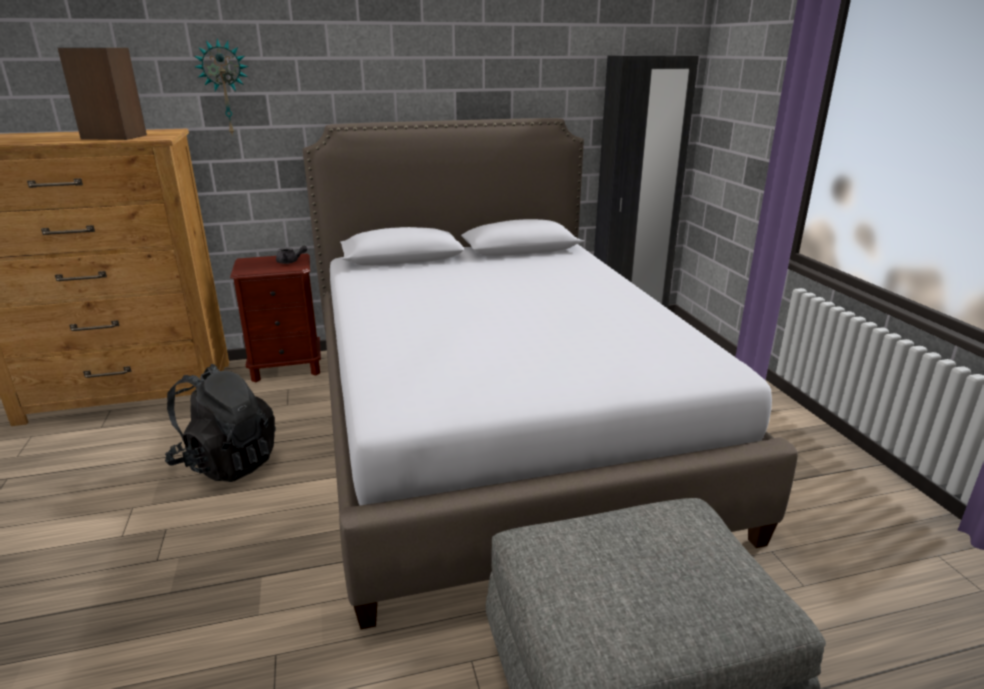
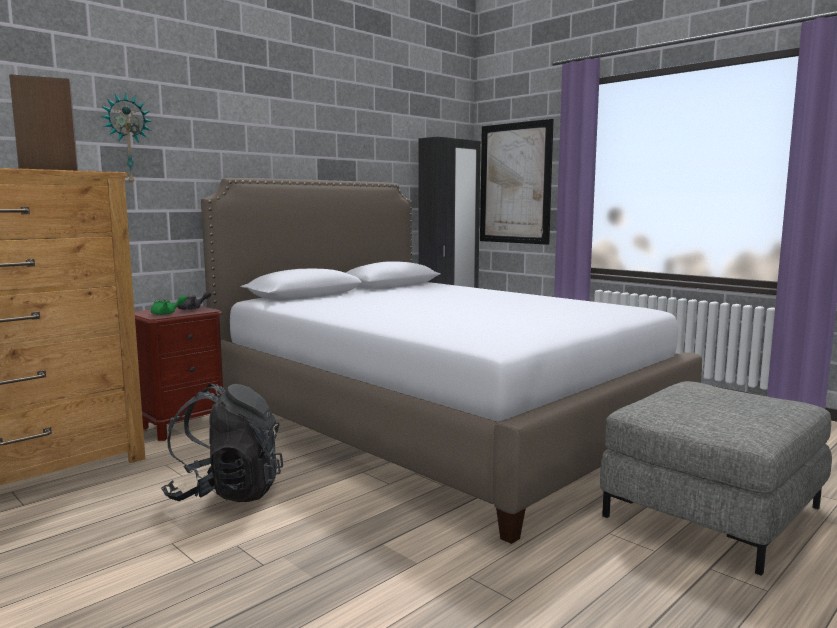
camera: 30 degrees left, 15 degrees down
none -> green teapot [151,295,187,315]
none -> picture [480,119,554,245]

